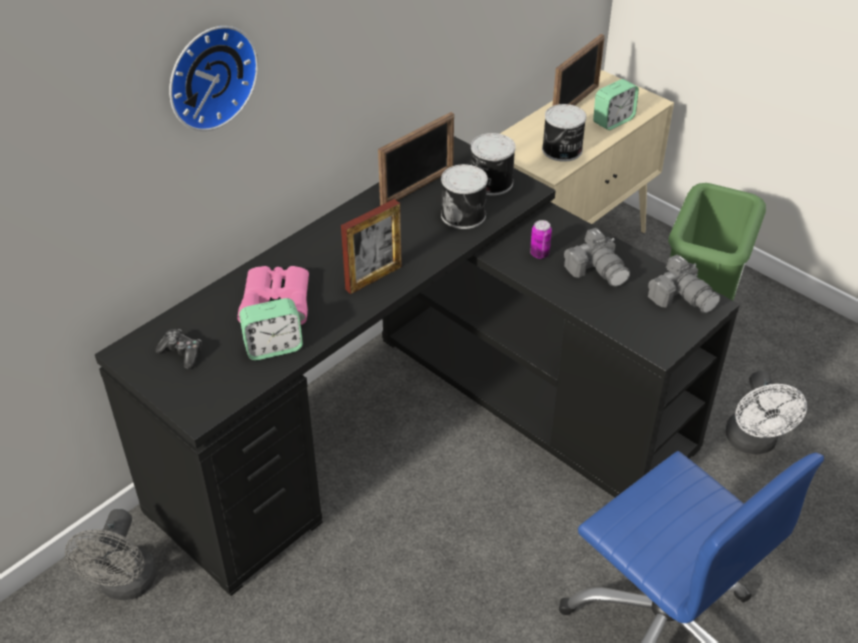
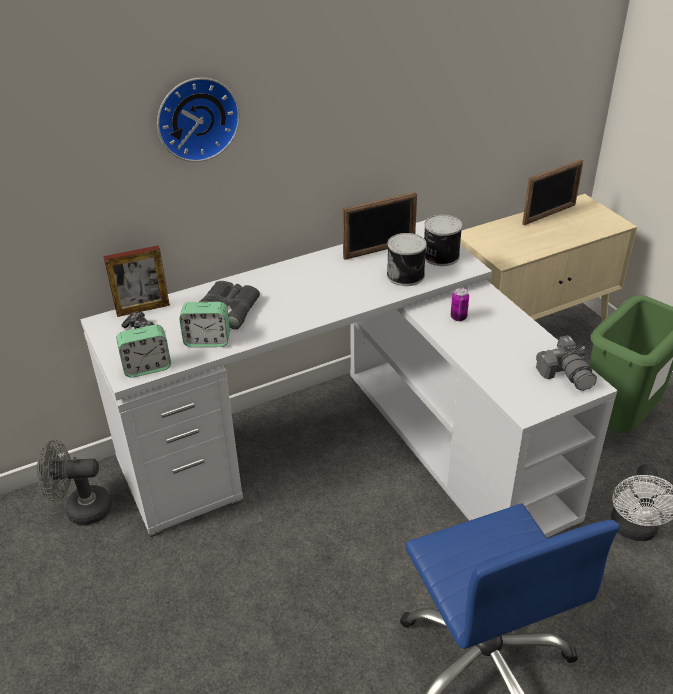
camera: 20 degrees right, 5 degrees down
grey fan [65,509,157,600] -> grey fan turned 60 degrees clockwise [37,440,112,525]
black desk [95,136,740,596] -> white desk [81,220,617,538]
pink binoculars [237,266,309,325] -> grey binoculars [199,281,260,329]
picture frame [341,199,402,294] -> picture frame moved to [103,246,170,317]
can [542,104,586,162] -> none
camera [564,228,630,287] -> none
alarm clock [593,79,639,130] -> alarm clock moved to [116,325,171,378]

